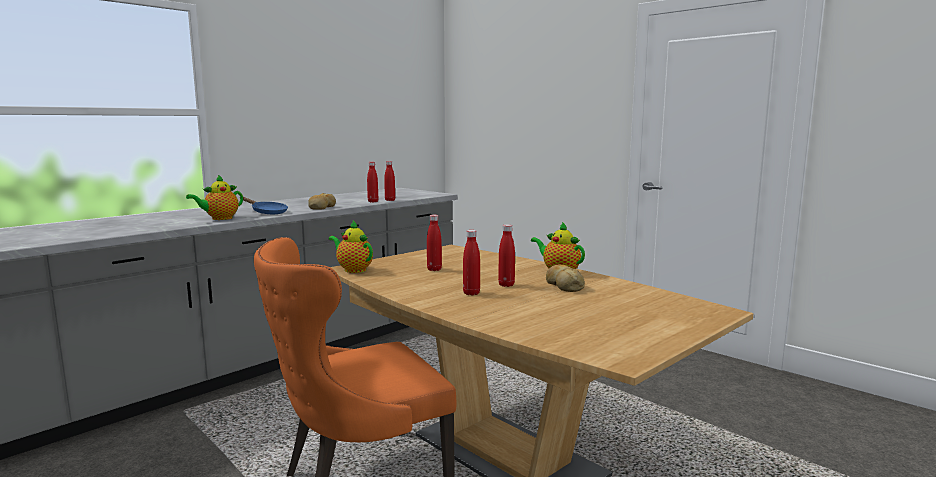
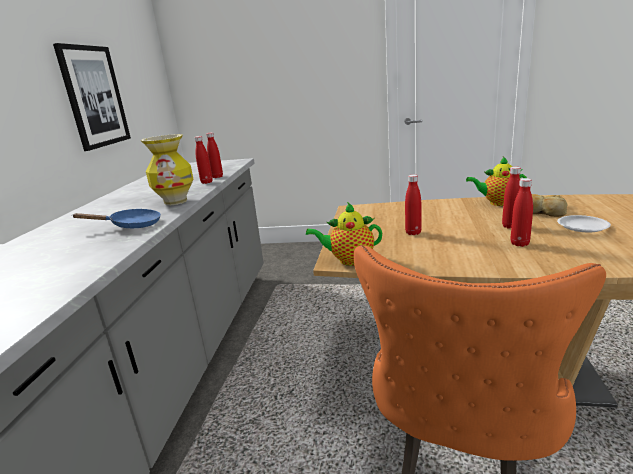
camera: 35 degrees left, 10 degrees up
teapot [186,175,243,220] -> none
bread [308,193,336,210] -> vase [140,134,194,205]
none -> picture [53,43,131,151]
none -> white plate [557,215,611,232]

